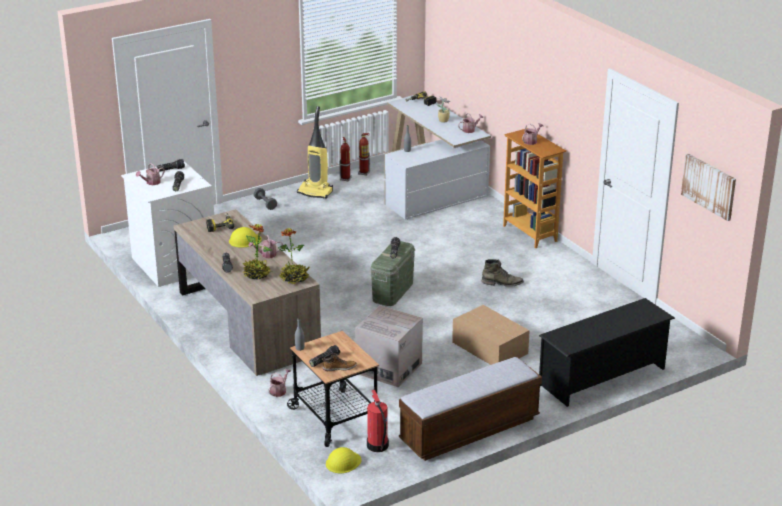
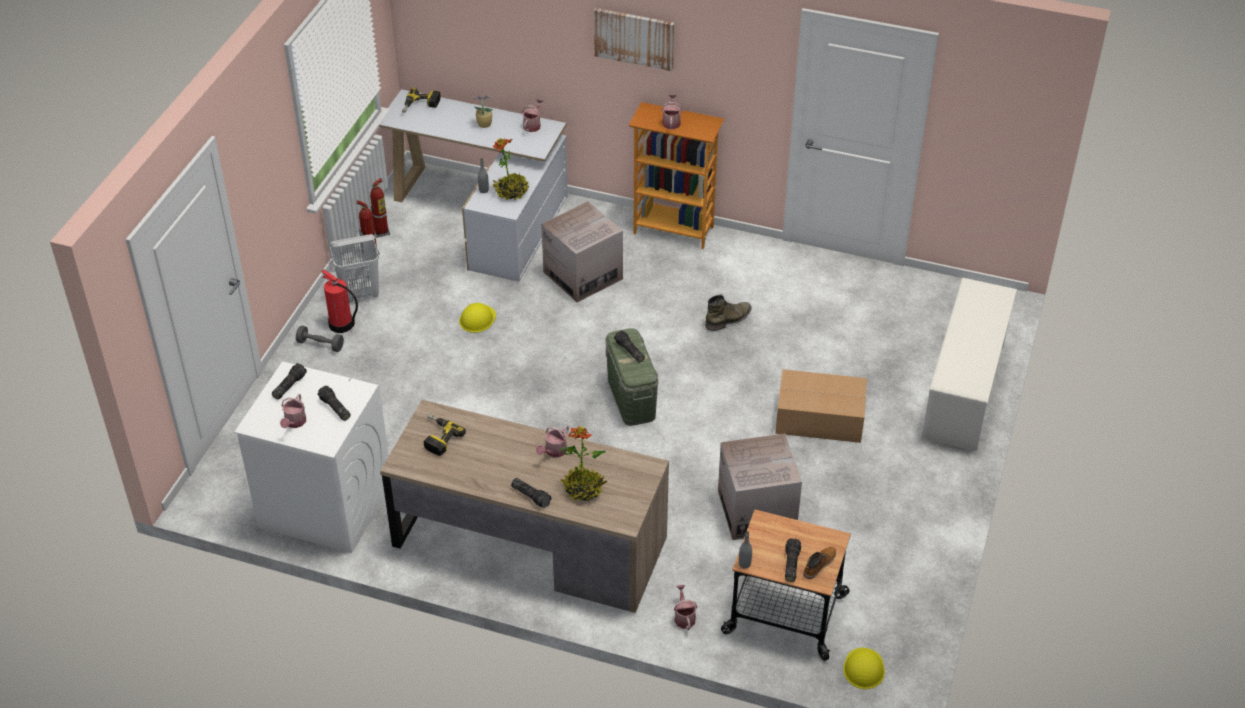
camera: 40 degrees left, 15 degrees up
yellow hard hat [229,227,262,248] -> yellow hard hat moved to [459,303,496,333]
potted plant [278,228,310,284] -> potted plant moved to [493,139,529,201]
vacuum cleaner [297,106,333,199] -> white laundry basket [330,234,379,302]
fire extinguisher [367,390,389,452] -> fire extinguisher moved to [322,270,358,333]
bench [399,357,542,461] -> none
black shoe rack [539,298,675,407] -> white shoe rack [921,278,1017,451]
picture [681,154,736,221] -> picture moved to [594,8,674,71]
none -> cardboard box [541,202,623,303]

